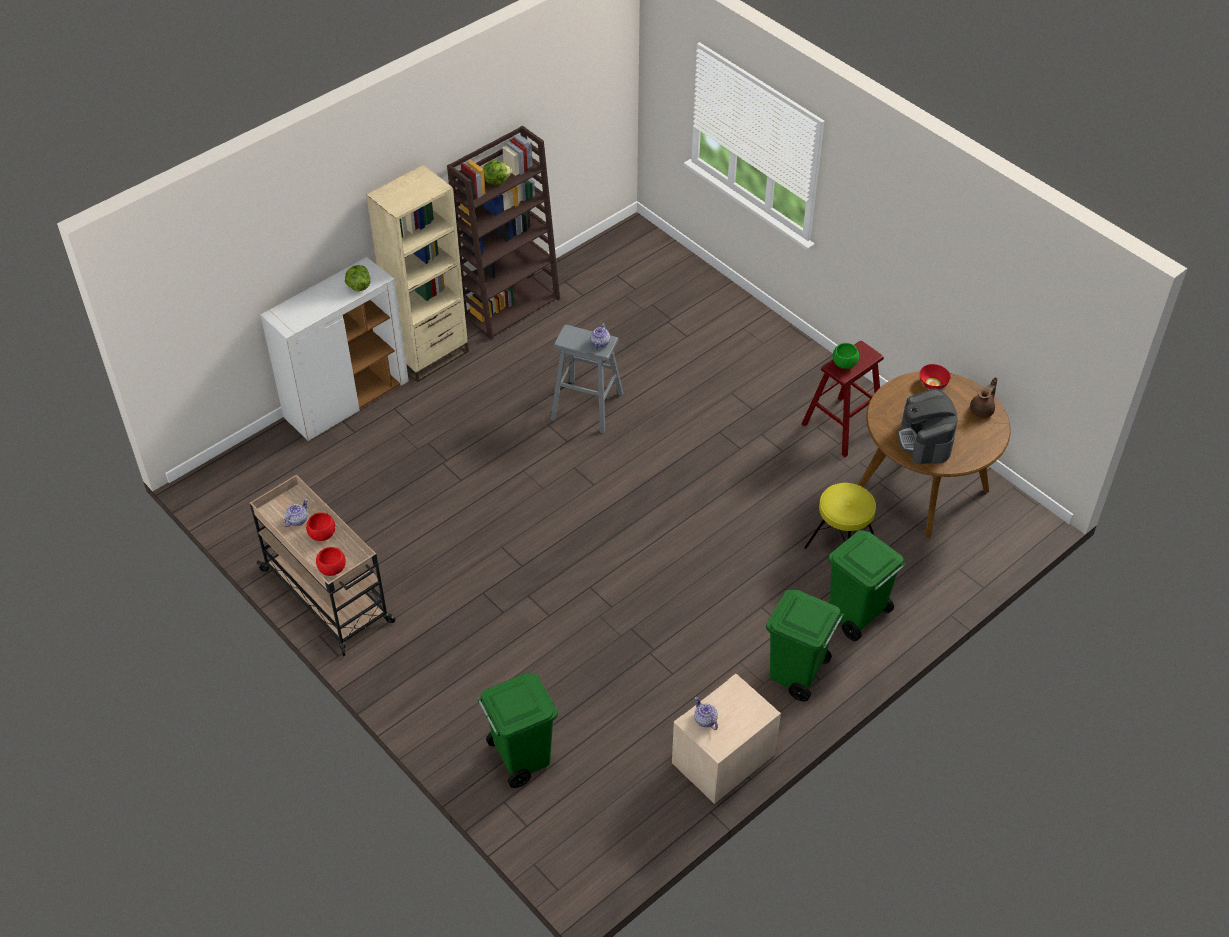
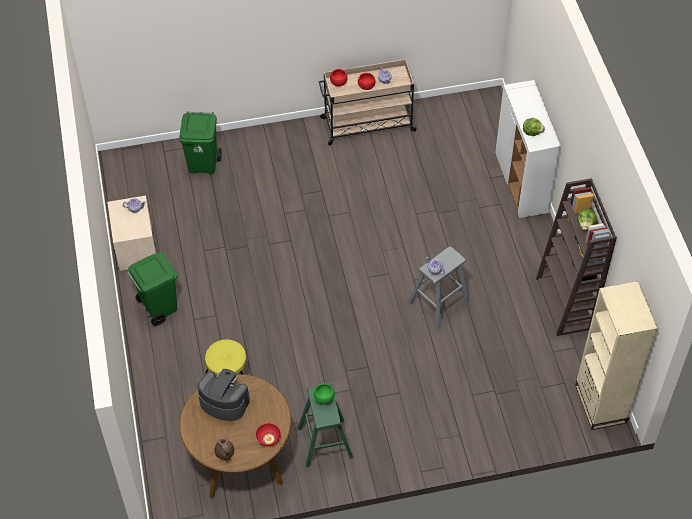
camera: 120 degrees right, 5 degrees up
beige bookcase [366,165,469,382] -> beige bookcase moved to [575,281,658,430]
red stool [802,341,884,457] -> green stool [298,384,353,467]
green trash can [829,530,906,641] -> none

